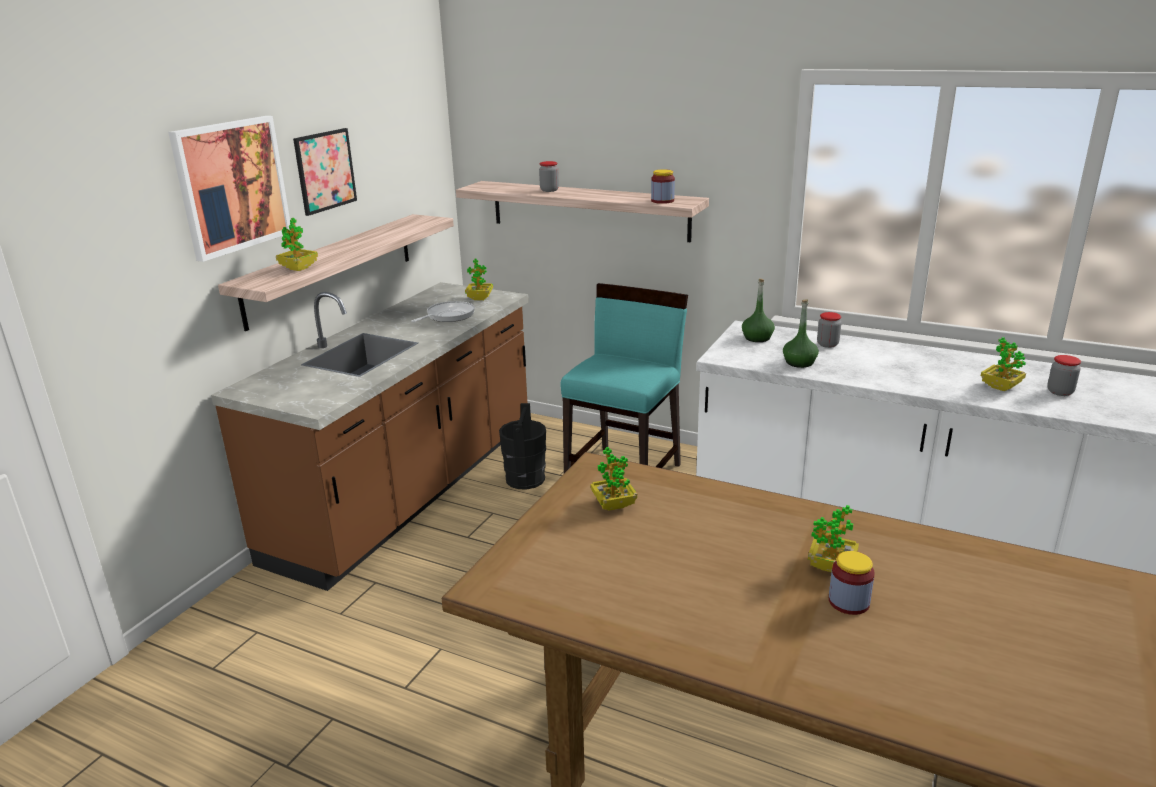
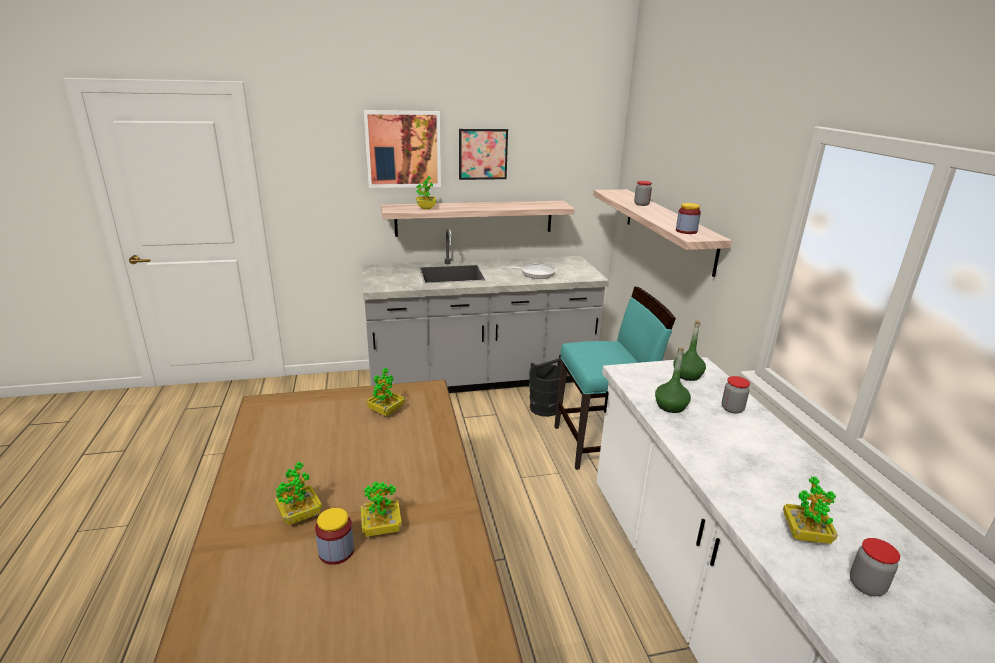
camera: 50 degrees right, 0 degrees up
brown counter [211,282,529,591] -> grey counter [362,229,609,393]
potted plant [465,259,493,300] -> potted plant moved to [275,462,322,525]

